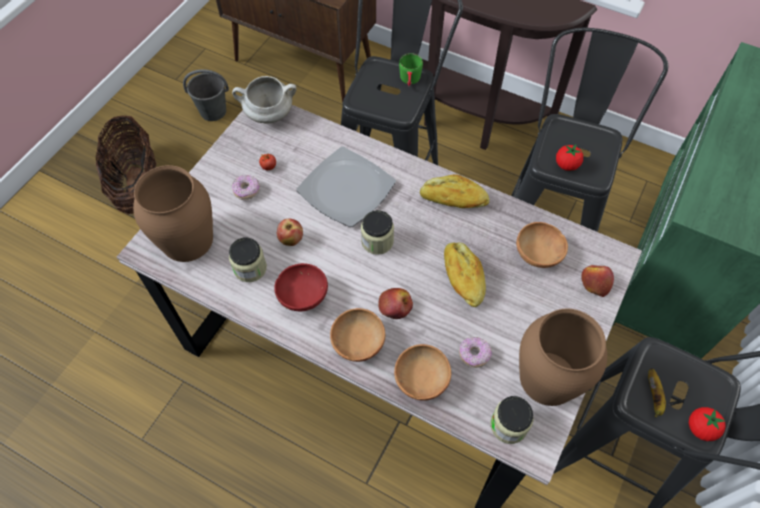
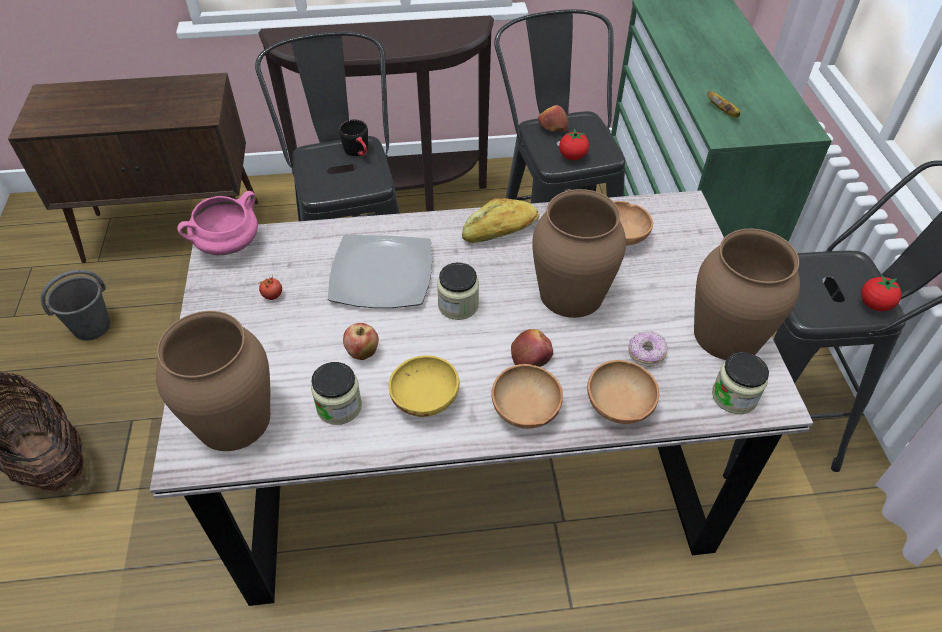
camera: 35 degrees left, 10 degrees down
white cooking pot [232,76,297,123] -> pink cooking pot [177,191,258,255]
donut [232,175,260,200] -> none
red bowl [274,263,328,311] -> yellow bowl [389,355,460,417]
green mug [399,53,423,87] -> black mug [339,119,368,156]
bread [444,243,486,307] -> brown vase [532,189,626,318]
apple [581,265,614,297] -> apple moved to [538,105,568,132]
banana [648,368,666,417] -> banana moved to [707,91,741,118]

